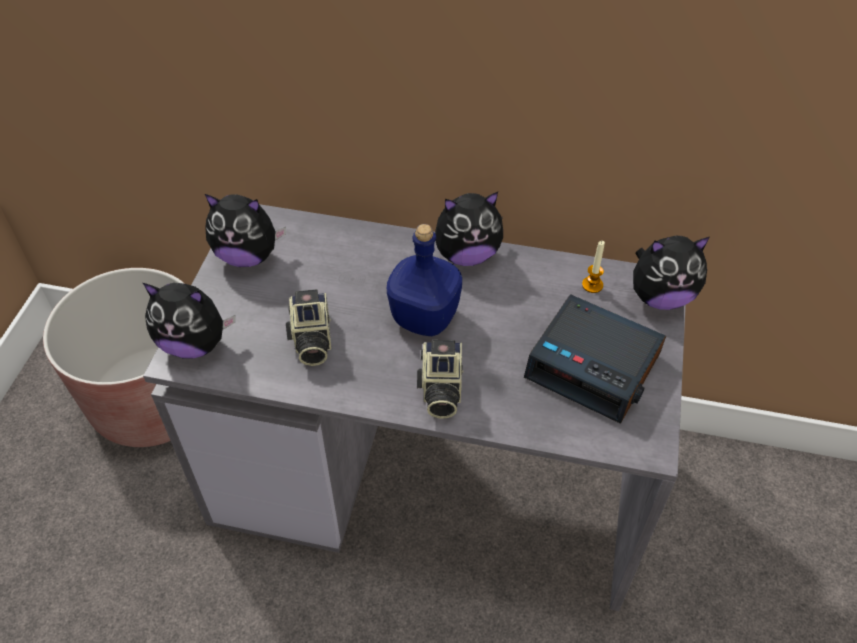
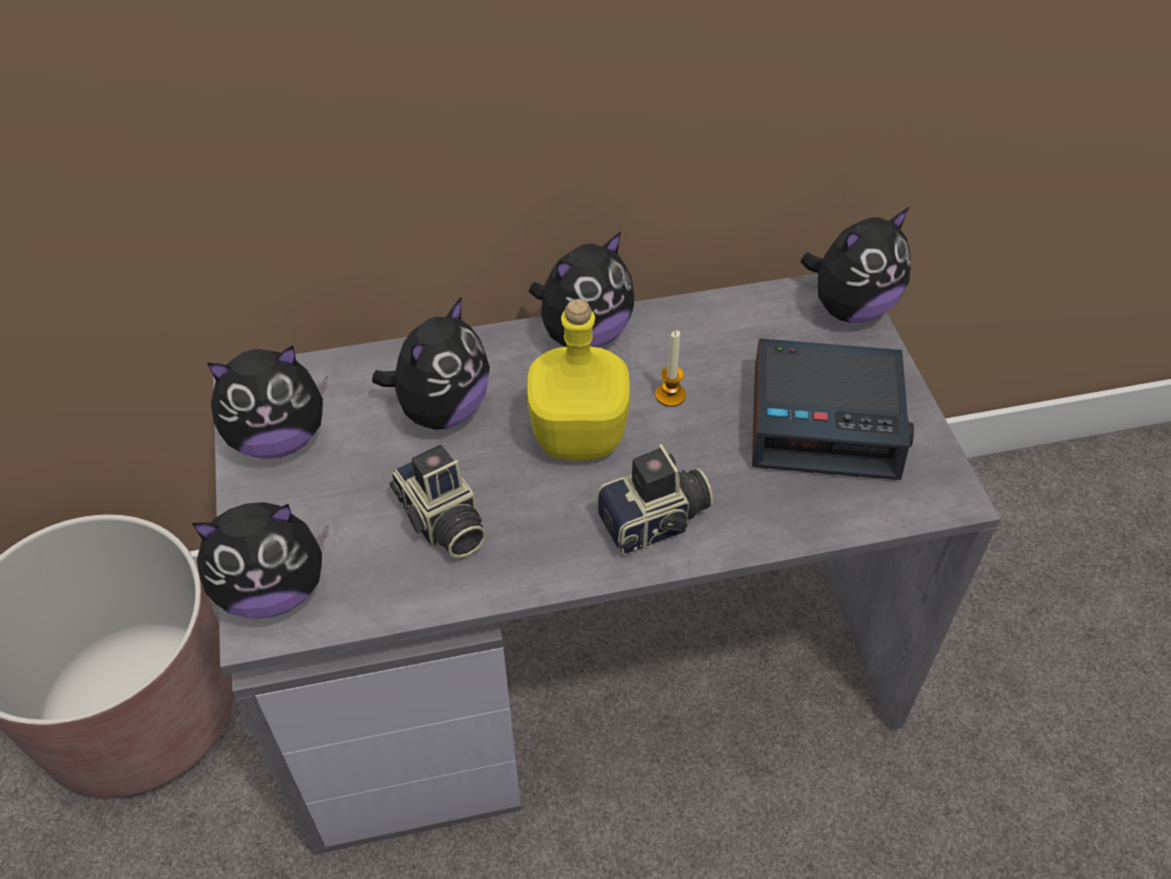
camera: 25 degrees left, 0 degrees up
blue bottle [387,224,462,336] -> yellow bottle [528,299,630,461]
camera [417,340,463,419] -> camera turned 90 degrees counterclockwise [596,444,713,555]
candle [582,241,605,293] -> candle moved to [655,331,686,407]
none -> plush toy [372,296,490,430]

